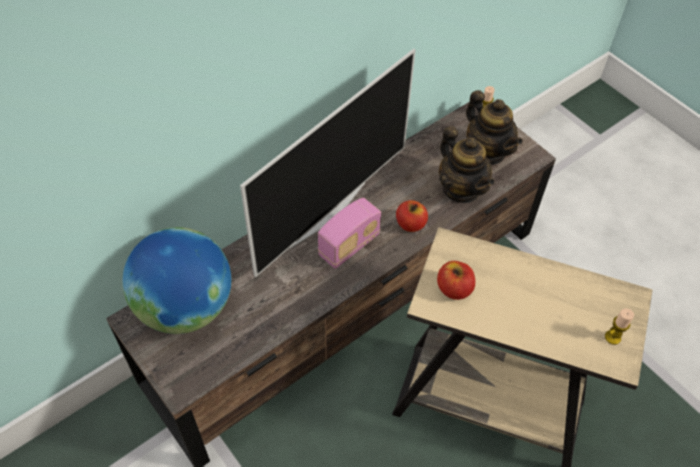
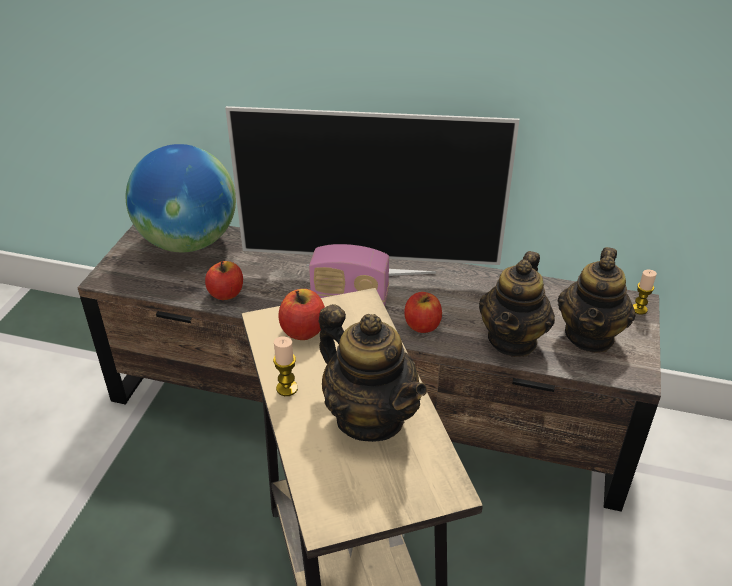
camera: 55 degrees right, 15 degrees down
candle [605,309,634,345] -> candle moved to [273,337,298,396]
none -> apple [205,261,243,300]
none -> teapot [318,304,427,442]

